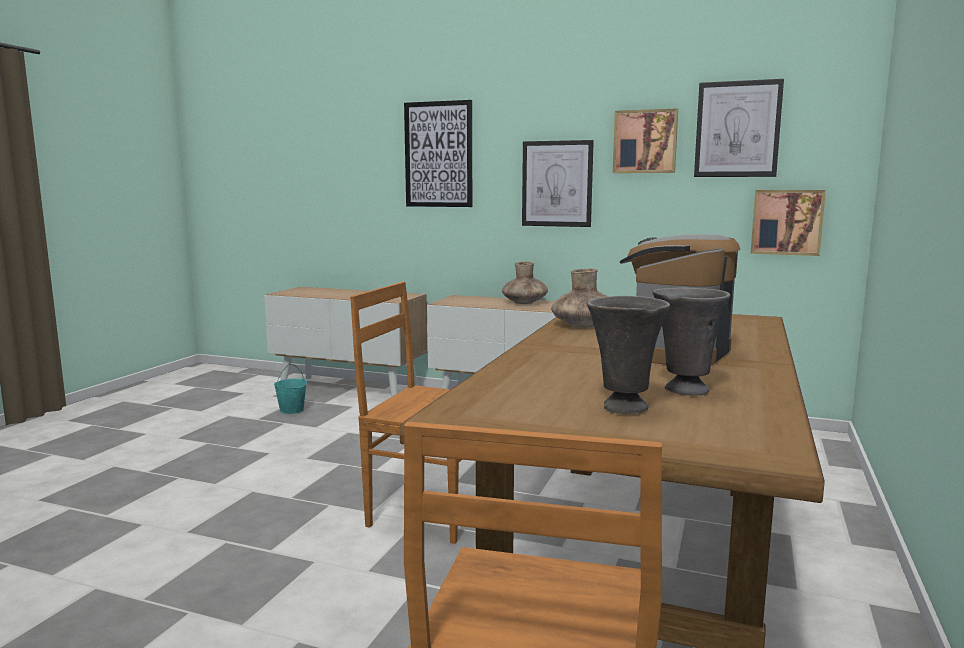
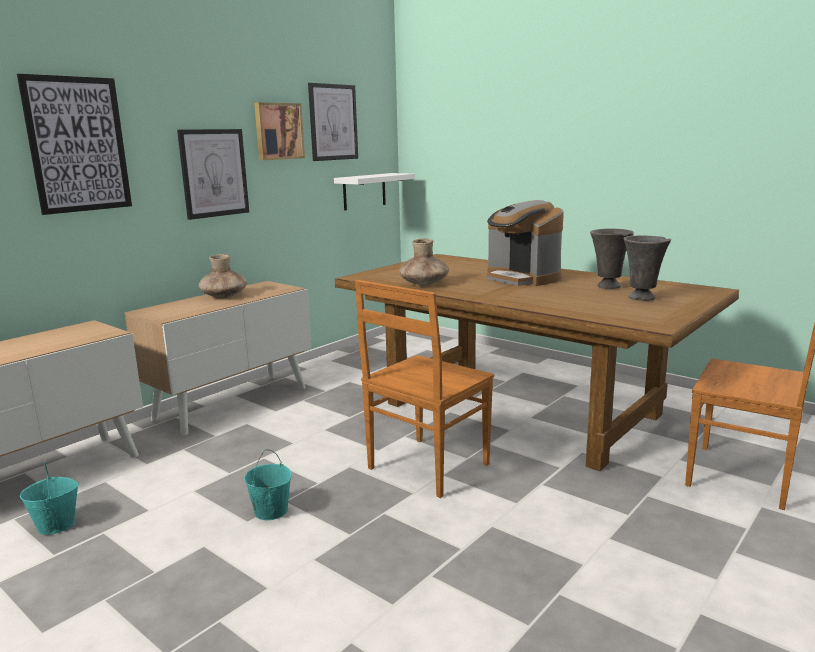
camera: 70 degrees left, 5 degrees up
picture [751,190,826,256] -> white shelf [334,173,415,210]
none -> turquoise bucket [244,449,292,520]

